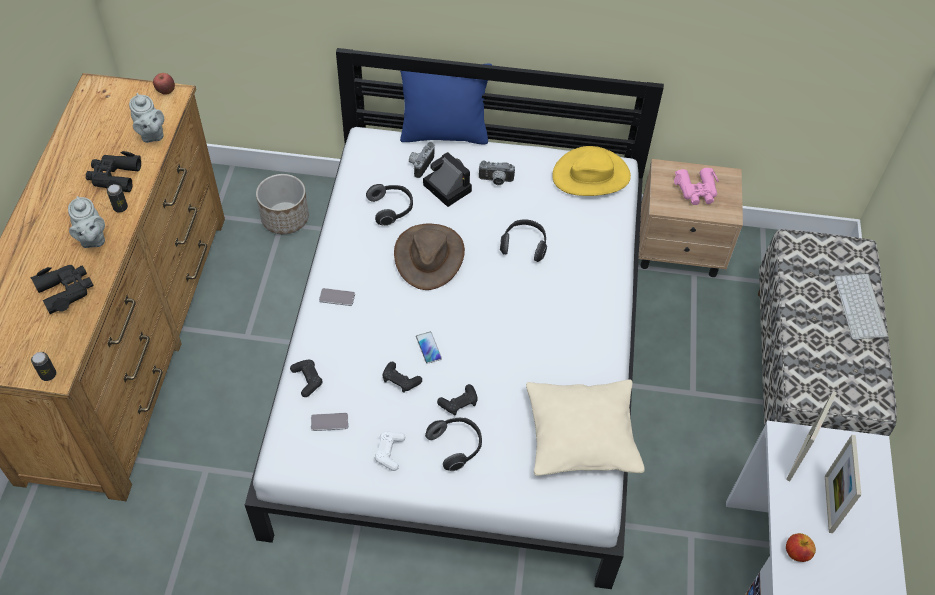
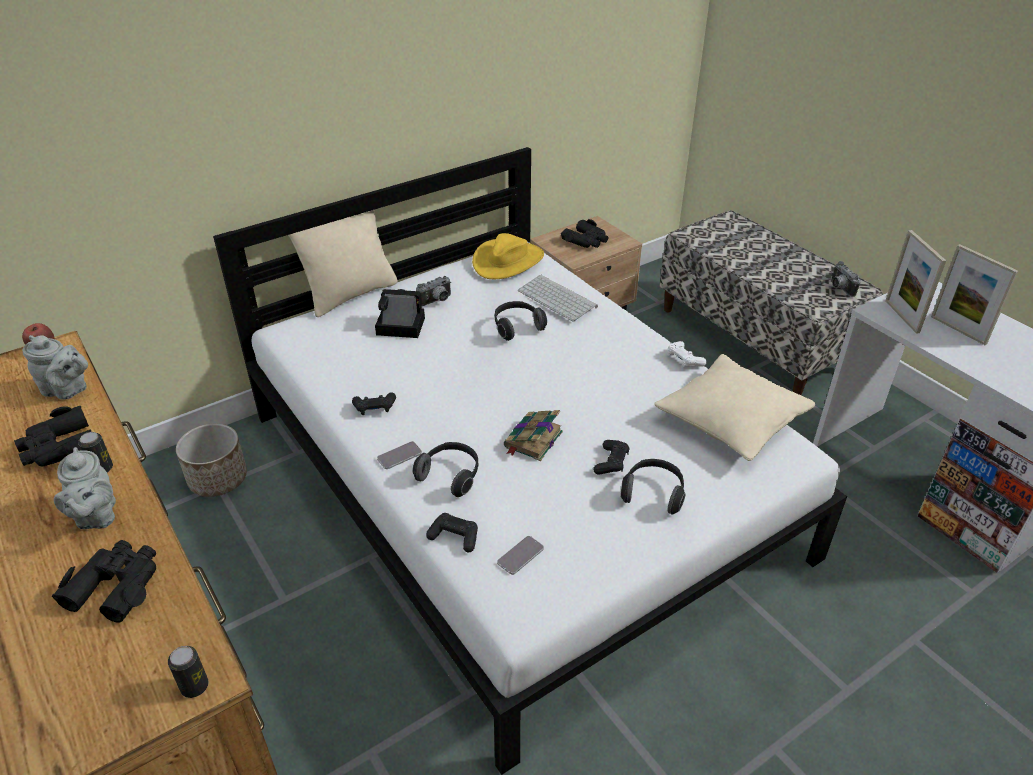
camera: 40 degrees left, 15 degrees down
grey teapot [68,196,105,248] -> grey teapot turned 45 degrees clockwise [54,447,116,529]
headphones [366,184,413,226] -> headphones moved to [412,442,478,497]
white game controller [375,431,405,471] -> white game controller moved to [668,341,707,367]
black game controller [383,362,422,393] -> black game controller moved to [352,392,396,415]
brown hat [394,223,465,290] -> none
blue pillow [400,63,492,145] -> beige pillow [288,210,398,317]
camera [409,142,435,178] -> camera moved to [832,261,861,297]
phone [416,332,442,364] -> book [504,410,563,461]
pink binoculars [674,168,719,205] -> black binoculars [561,219,609,248]
apple [786,533,816,562] -> none
keyboard [834,274,889,340] -> keyboard moved to [518,275,598,322]

